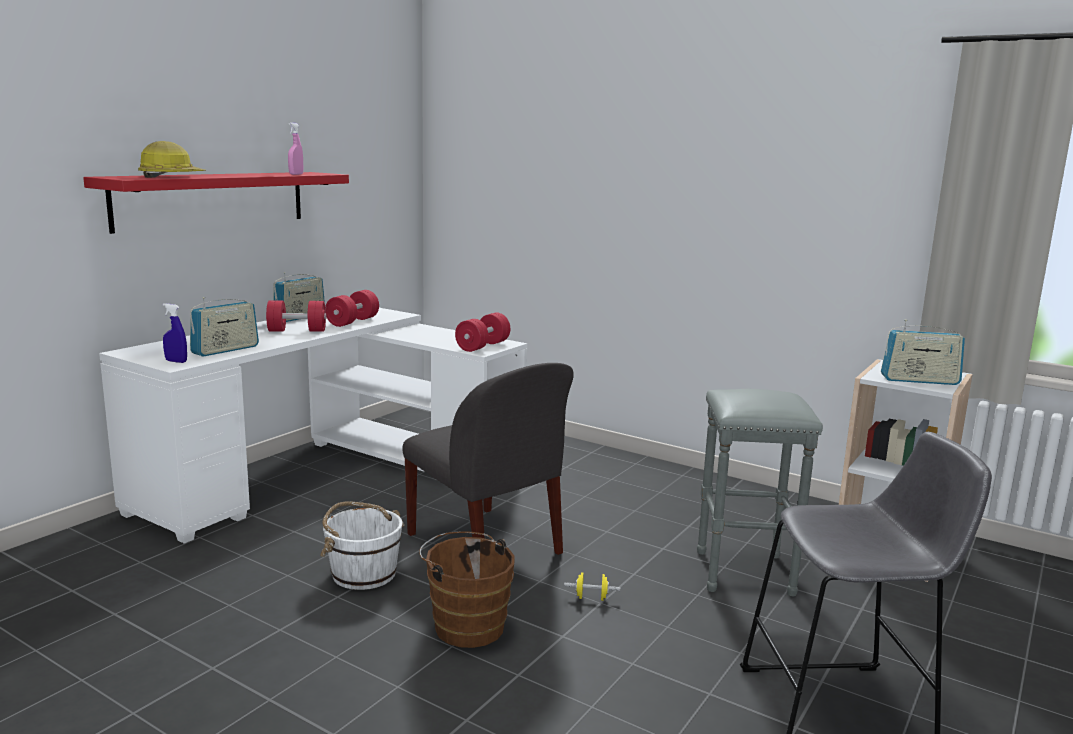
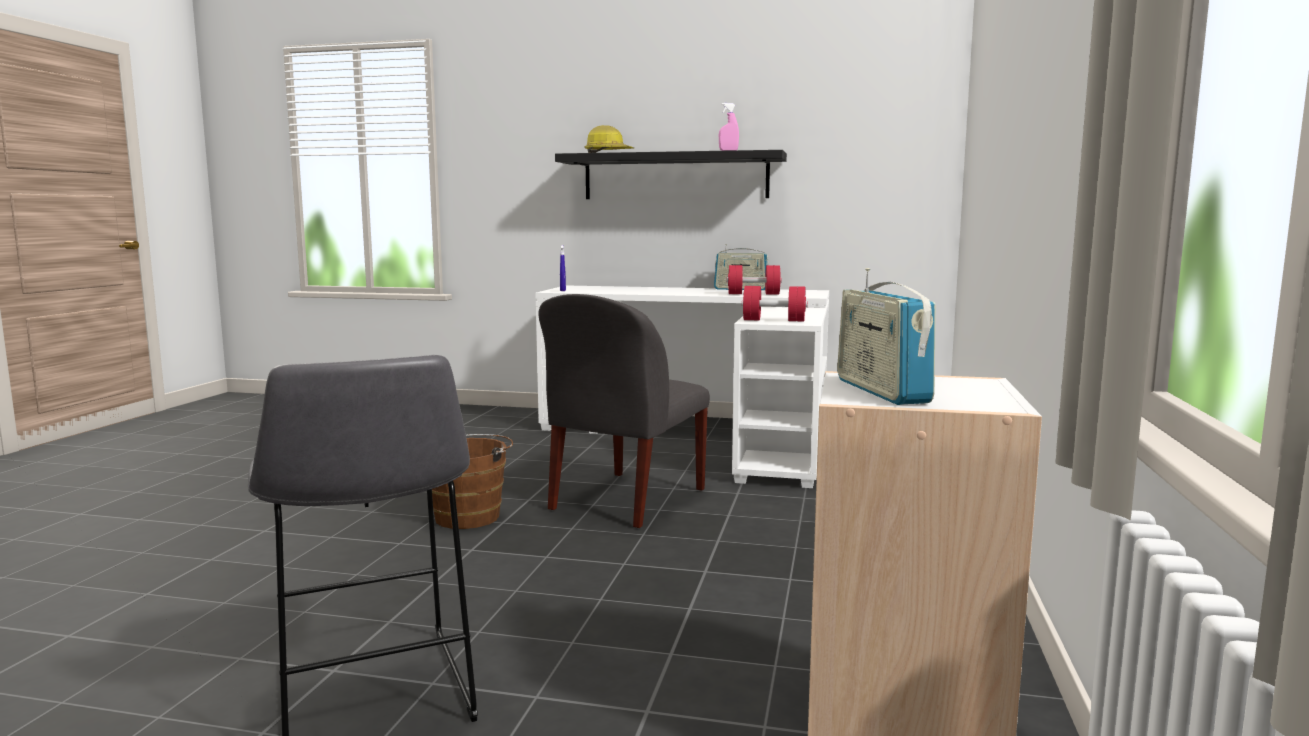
camera: 70 degrees right, 5 degrees down
red shelf [83,172,349,234] -> black shelf [555,150,787,199]
radio [190,297,259,357] -> none
red dumbbell [266,300,327,332] -> none
white bucket [320,501,404,590] -> none
yellow dumbbell [564,572,620,601] -> none
grey stool [697,389,823,596] -> none

